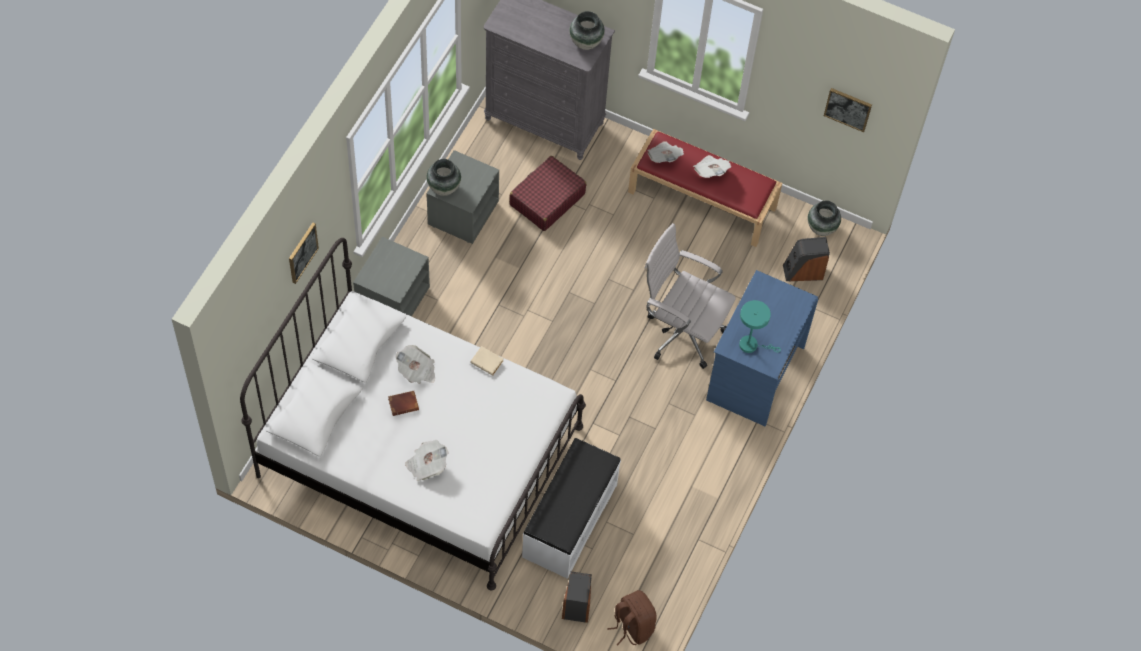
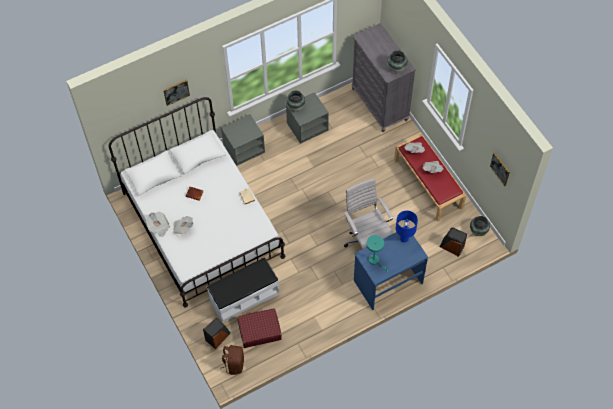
camera: 40 degrees right, 0 degrees up
newspaper [396,345,435,384] -> newspaper moved to [146,212,170,237]
red suitcase [509,156,586,231] -> red suitcase moved to [237,308,282,348]
none -> blue table lamp [396,211,418,242]

